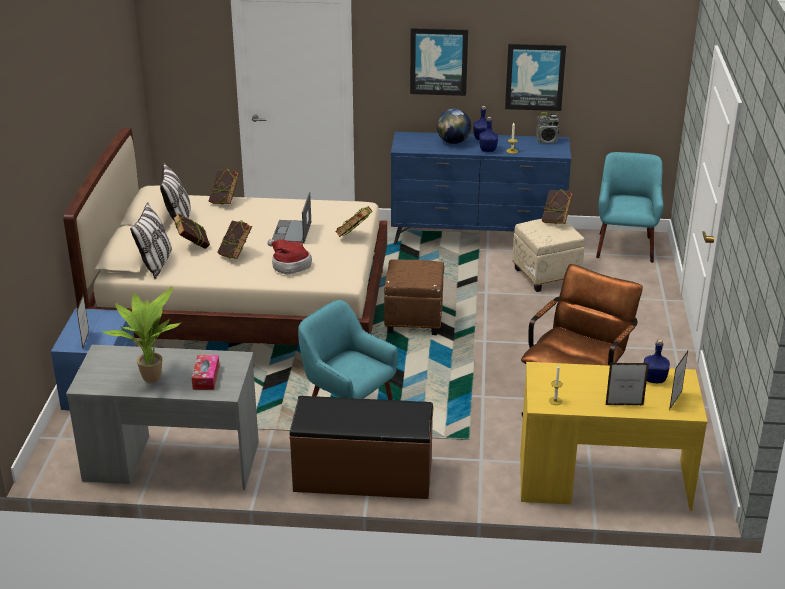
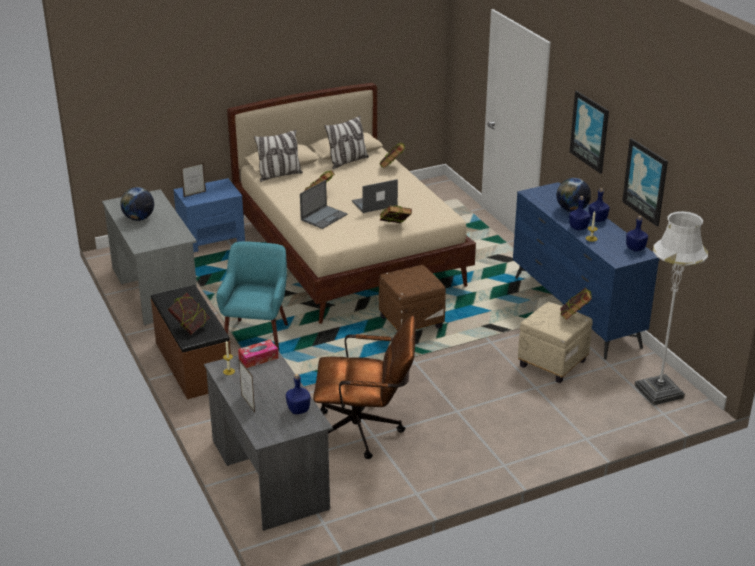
camera: 60 degrees right, 0 degrees up
potted plant [102,286,181,383] -> globe [120,187,154,221]
book [173,213,210,249] -> book moved to [168,293,210,335]
tissue box [191,355,220,390] -> tissue box moved to [238,340,278,368]
hat [267,239,312,275] -> laptop [300,180,348,229]
yellow desk [520,362,708,511] -> grey desk [204,351,333,531]
radio [536,112,559,143] -> blue bottle [626,216,648,252]
turquoise armchair [596,152,663,263] -> white floor lamp [635,211,708,406]
picture frame [669,351,688,410] -> none

